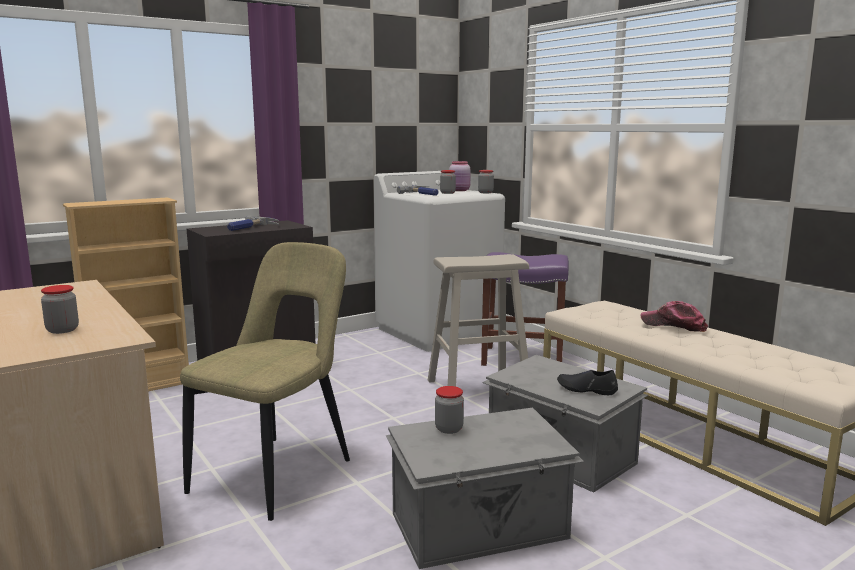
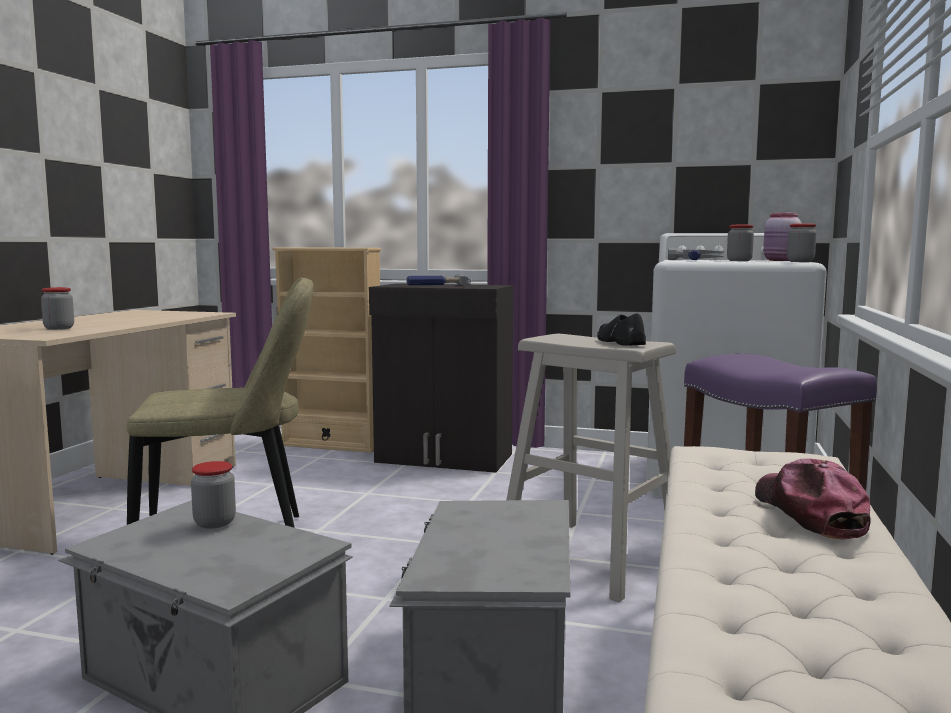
camera: 50 degrees right, 5 degrees down
black shoe [557,370,618,395] -> black shoe moved to [597,313,646,346]

